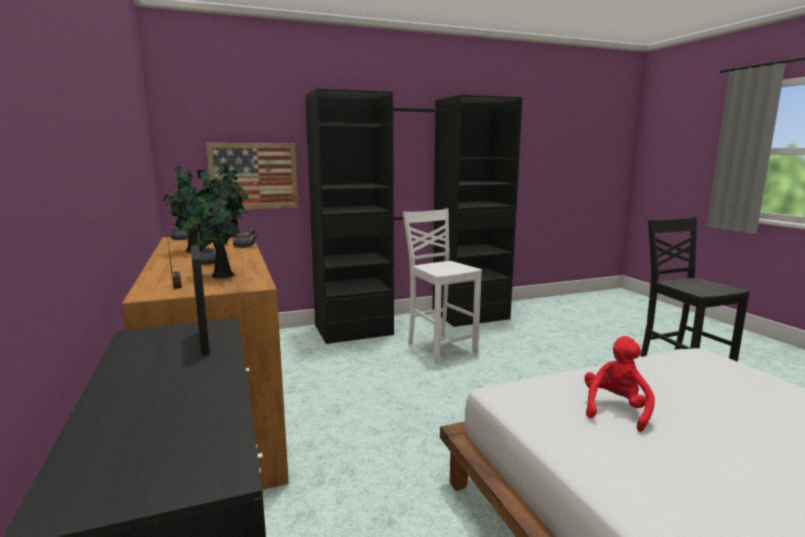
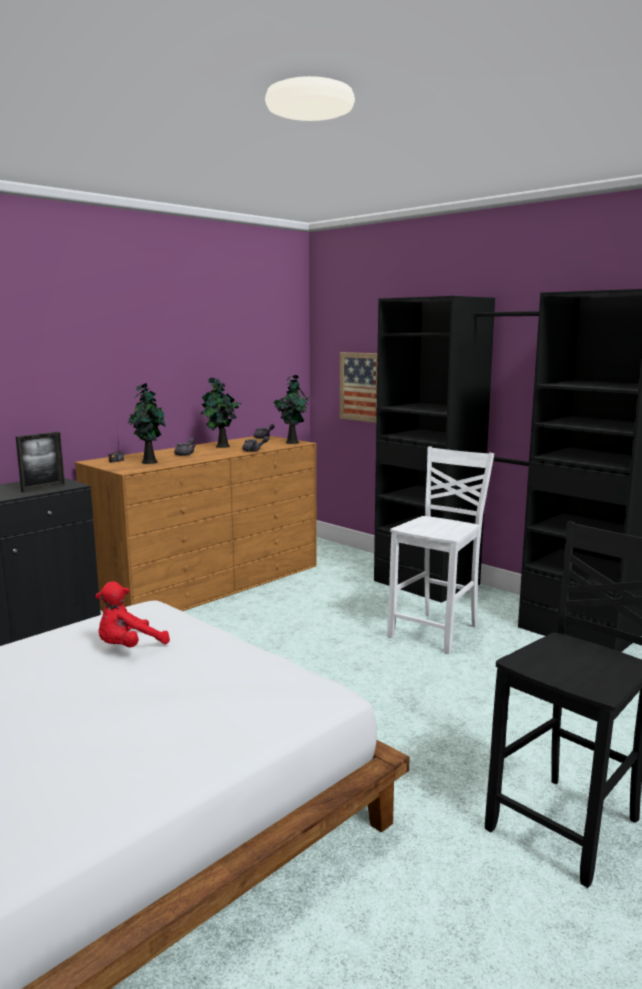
camera: 65 degrees right, 0 degrees up
red plush toy [584,336,655,432] -> red plush toy turned 135 degrees clockwise [95,582,170,647]

